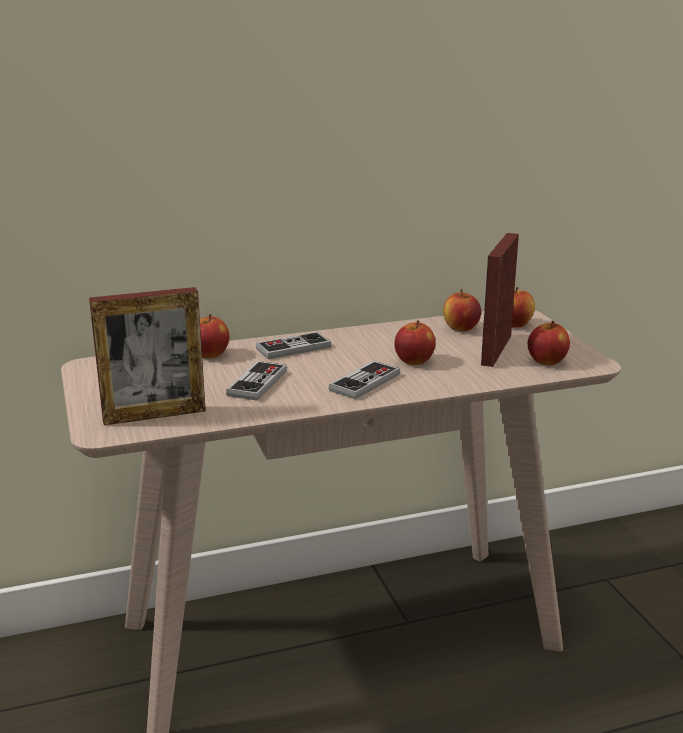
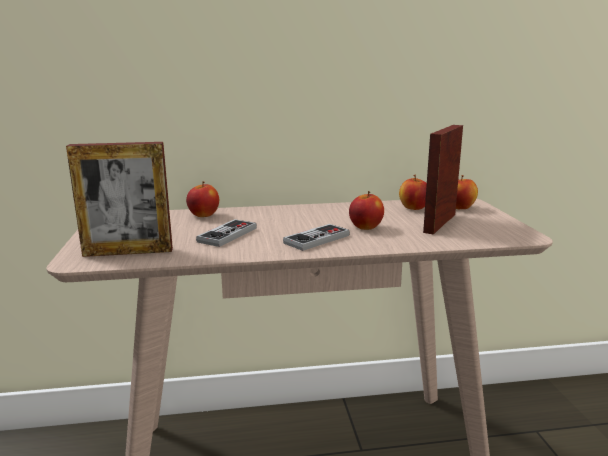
camera: 10 degrees right, 5 degrees down
game controller [256,332,331,360] -> none
apple [528,321,570,365] -> none

